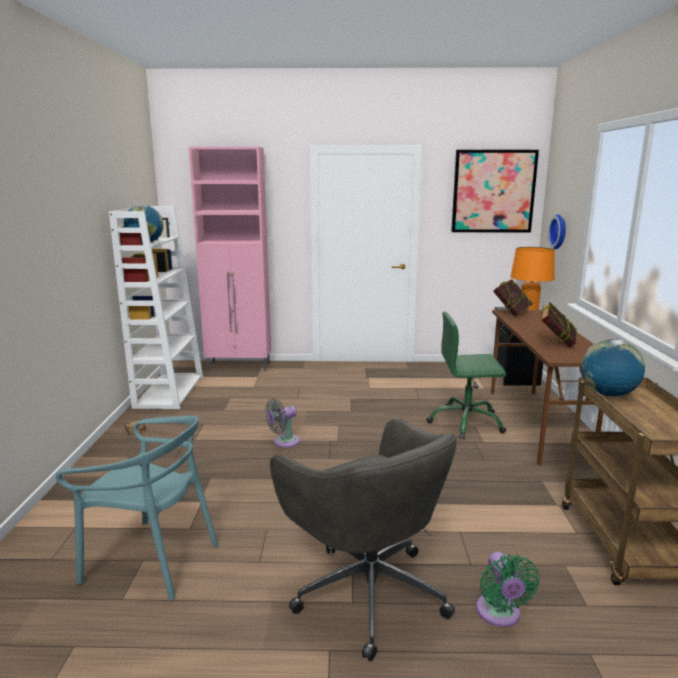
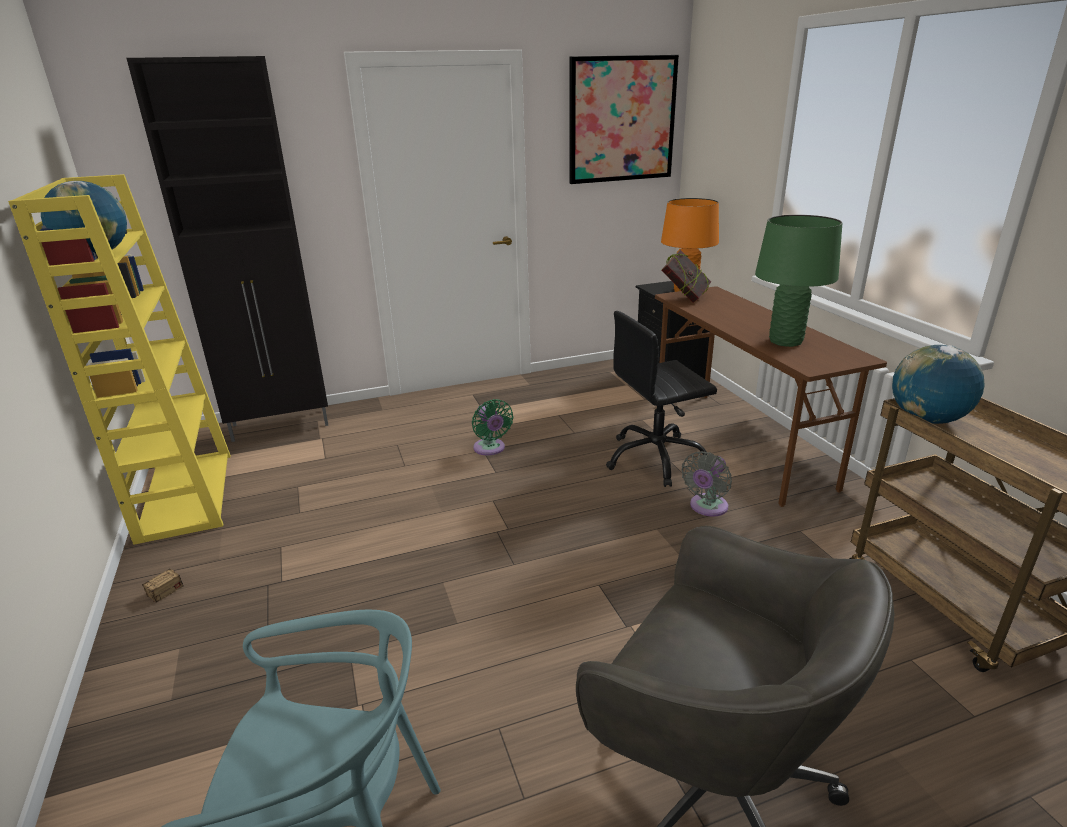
camera: 20 degrees left, 10 degrees up
white bookcase [109,206,203,409] -> yellow bookcase [8,174,231,545]
pink cabinet [189,147,271,371] -> black cabinet [126,56,328,442]
grey fan [265,398,300,448] -> grey fan moved to [681,451,732,517]
green office chair [426,311,506,439] -> black office chair [606,311,717,487]
green fan [476,552,540,627] -> green fan moved to [472,399,513,455]
book [541,302,578,348] -> green table lamp [755,215,842,347]
wall clock [548,214,566,249] -> none

